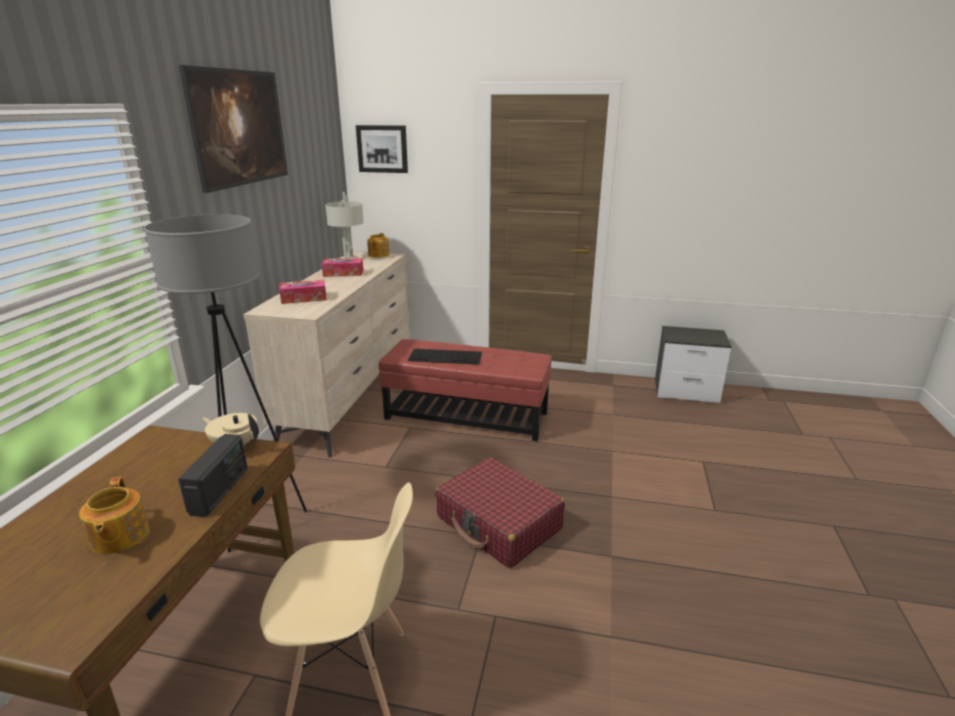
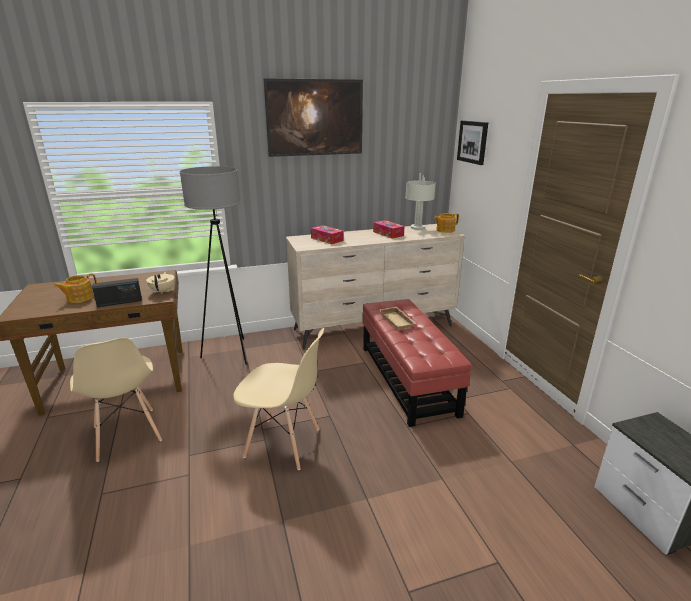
camera: 60 degrees right, 0 degrees up
keyboard [408,349,482,365] -> beige tray [379,307,417,330]
red suitcase [435,457,565,568] -> beige chair [233,328,324,470]

